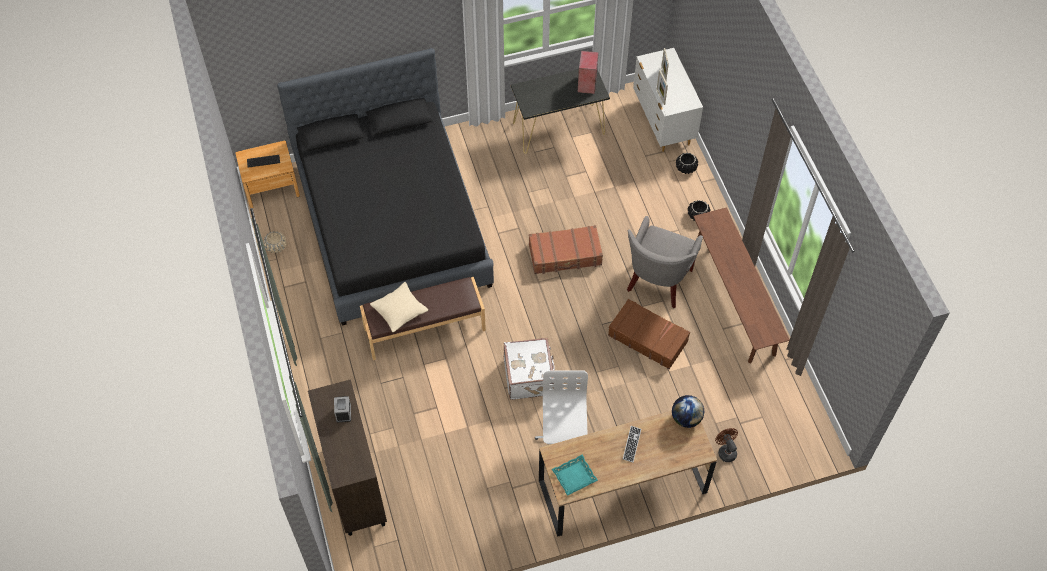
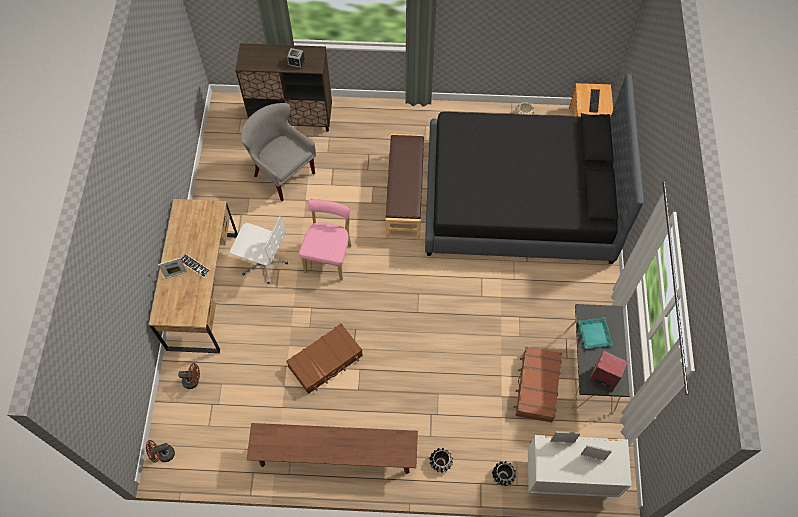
camera: 110 degrees right, 5 degrees up
beige pillow [370,282,428,332] -> none
white suitcase [504,338,555,400] -> pink chair [299,199,352,280]
brown suitcase [529,225,603,274] -> brown suitcase moved to [514,347,562,422]
turquoise tray [552,455,598,496] -> turquoise tray moved to [578,317,613,349]
grey armchair [627,216,703,308] -> grey armchair moved to [241,103,316,201]
globe [672,395,704,428] -> none
none -> brown fan [146,440,175,463]
none -> picture frame [158,258,187,279]

